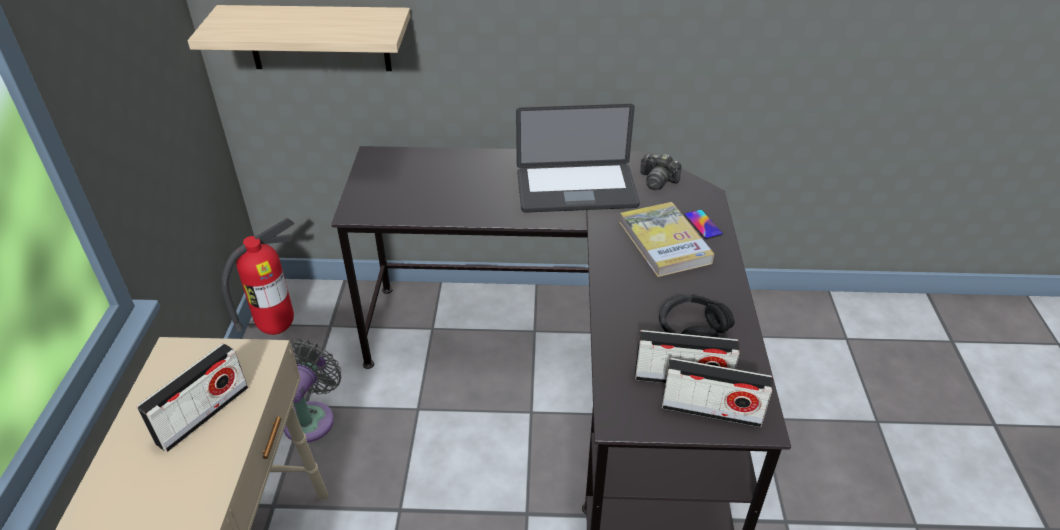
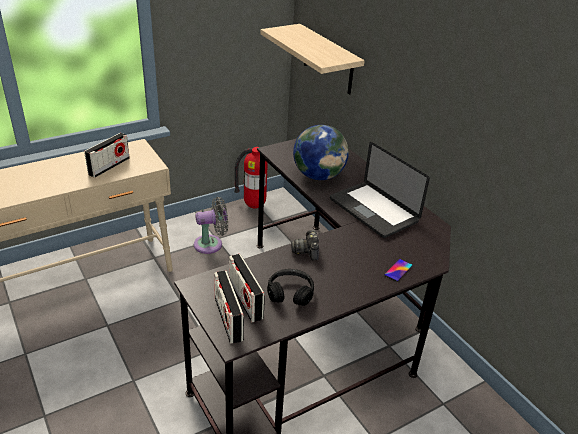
camera: 55 degrees right, 5 degrees down
radio [137,343,248,452] -> radio turned 60 degrees counterclockwise [84,133,130,178]
book [619,202,714,277] -> none
camera [640,153,681,190] -> camera moved to [291,230,319,260]
none -> globe [293,125,349,180]

